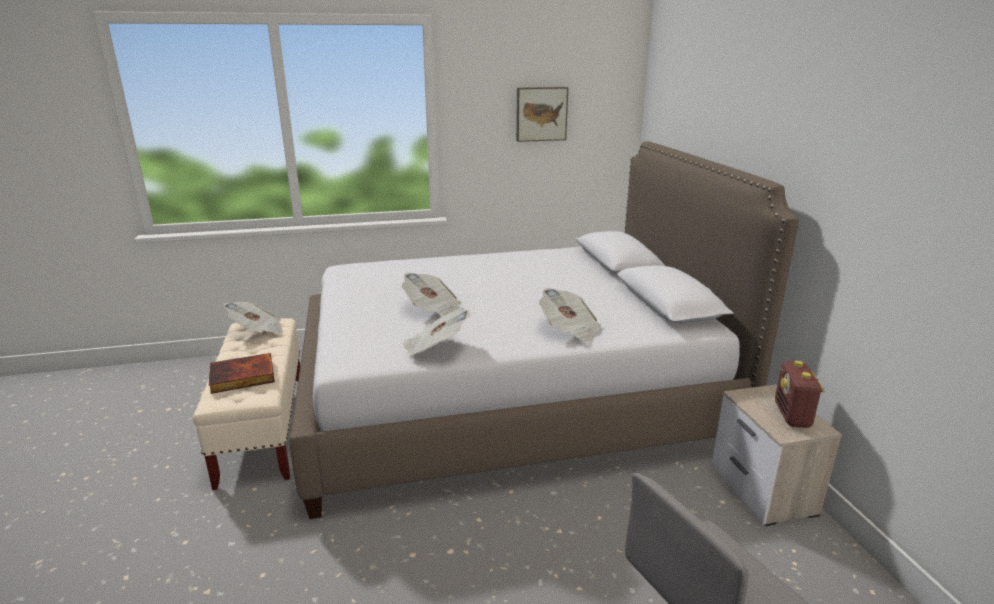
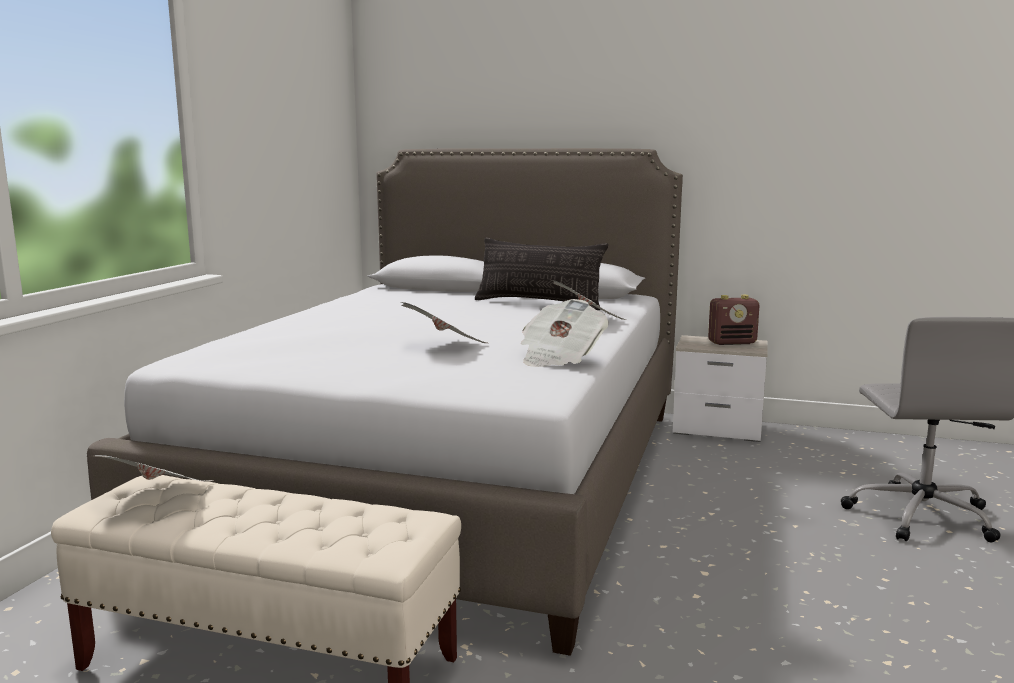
camera: 60 degrees left, 10 degrees down
book [209,353,275,394] -> none
picture [516,87,568,142] -> none
radio [775,360,825,428] -> radio turned 45 degrees counterclockwise [708,295,760,345]
none -> pillow [475,237,608,310]

